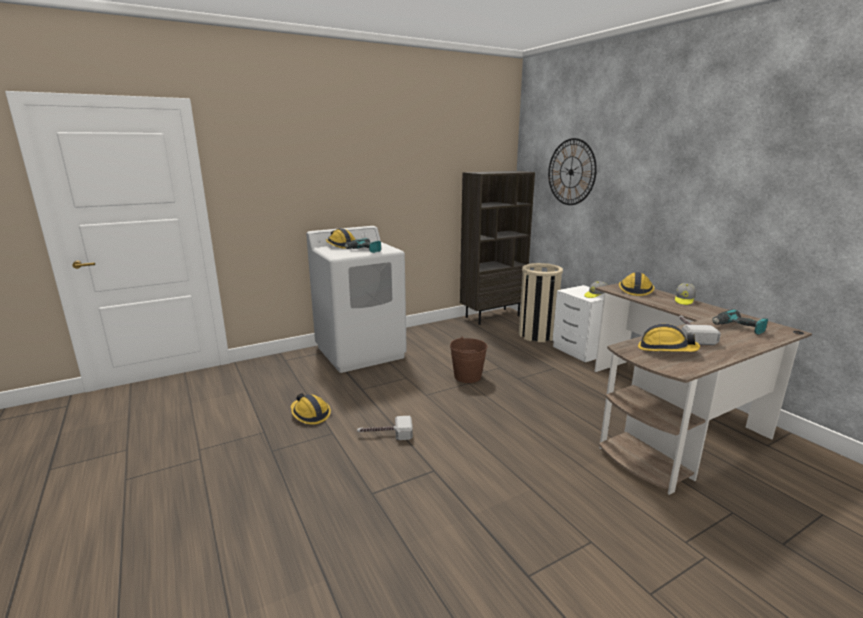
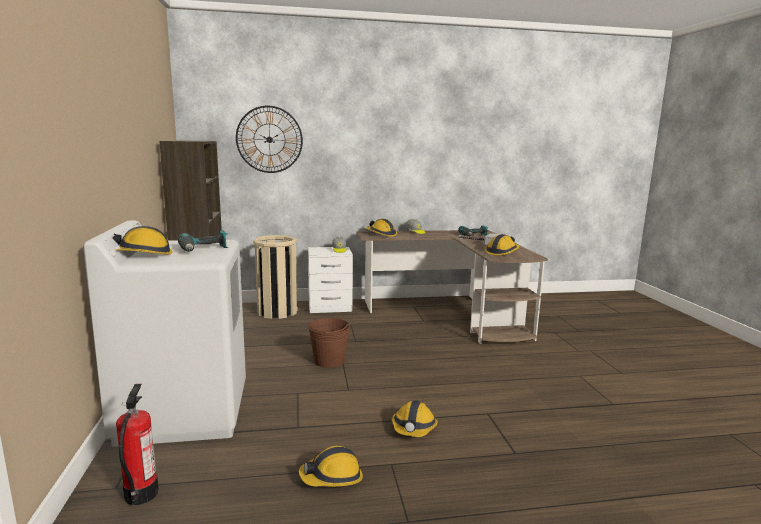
camera: 70 degrees left, 5 degrees down
hammer [357,416,413,440] -> hard hat [392,401,438,437]
none -> fire extinguisher [116,384,159,505]

